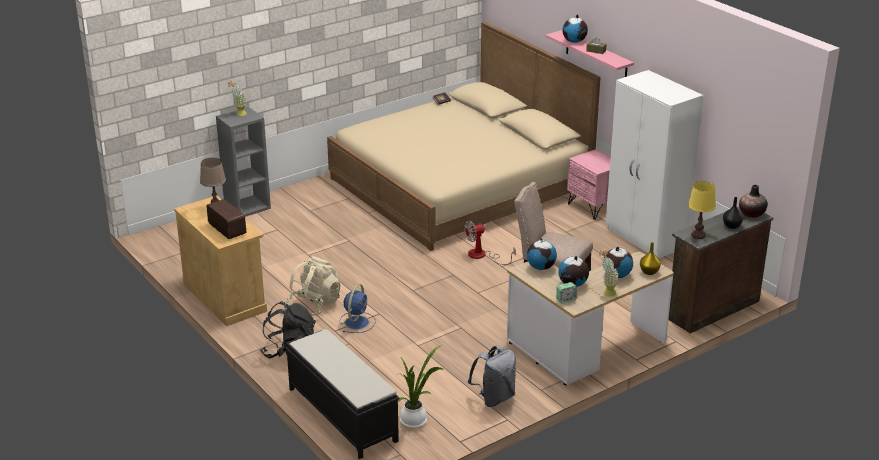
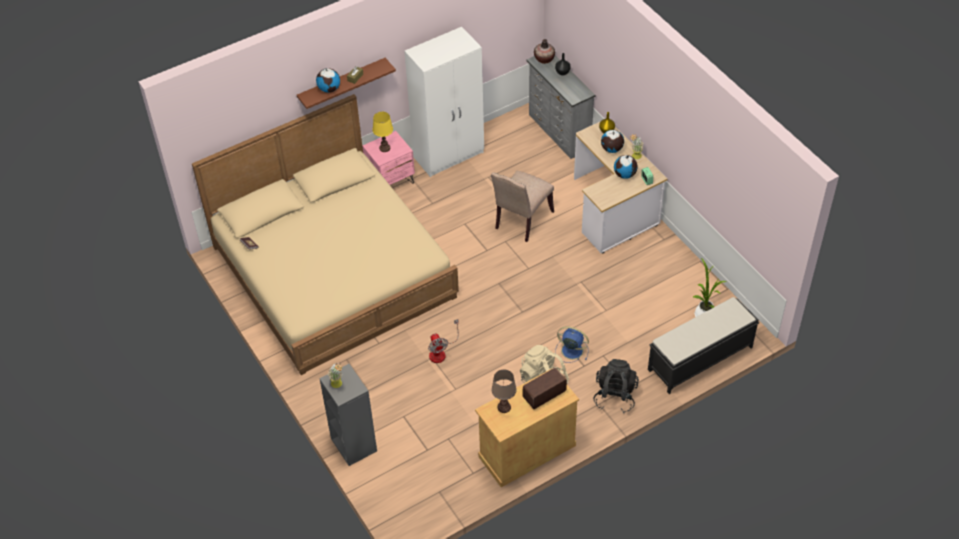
camera: 85 degrees left, 20 degrees up
fan [464,220,516,265] -> fan moved to [428,319,459,363]
grey backpack [468,345,516,407] -> none
globe [527,238,557,270] -> none
pink shelf [546,30,634,77] -> brown shelf [297,58,396,109]
brown dresser [668,207,773,333] -> grey dresser [527,55,595,159]
yellow table lamp [688,181,716,239] -> yellow table lamp moved to [373,112,393,152]

